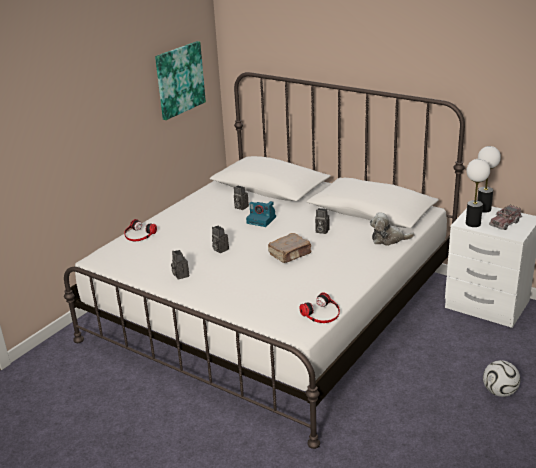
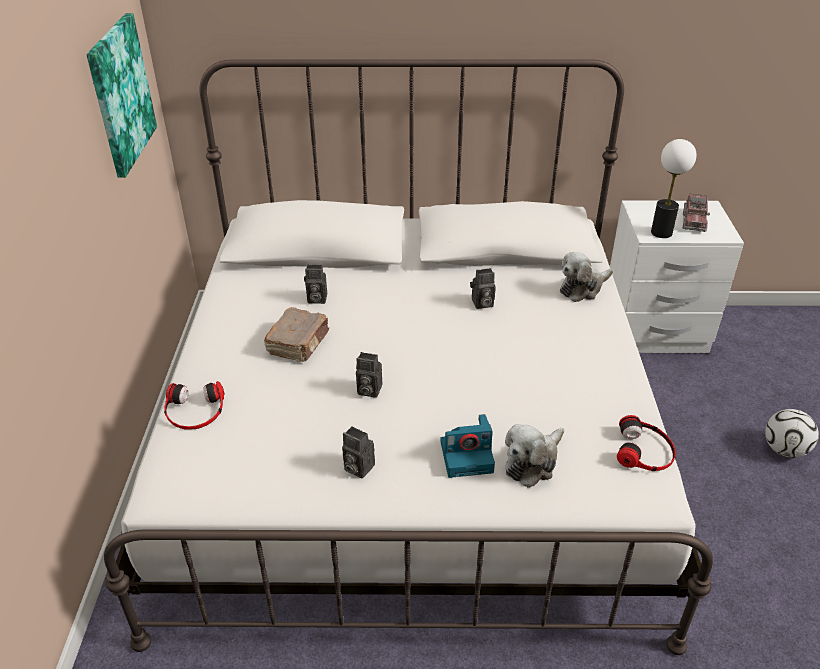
camera: 35 degrees left, 10 degrees up
camera [246,201,276,227] -> camera moved to [440,414,495,478]
brown book [268,233,311,263] -> brown book moved to [264,307,329,362]
table lamp [477,146,501,213] -> none
none -> plush toy [505,424,564,488]

